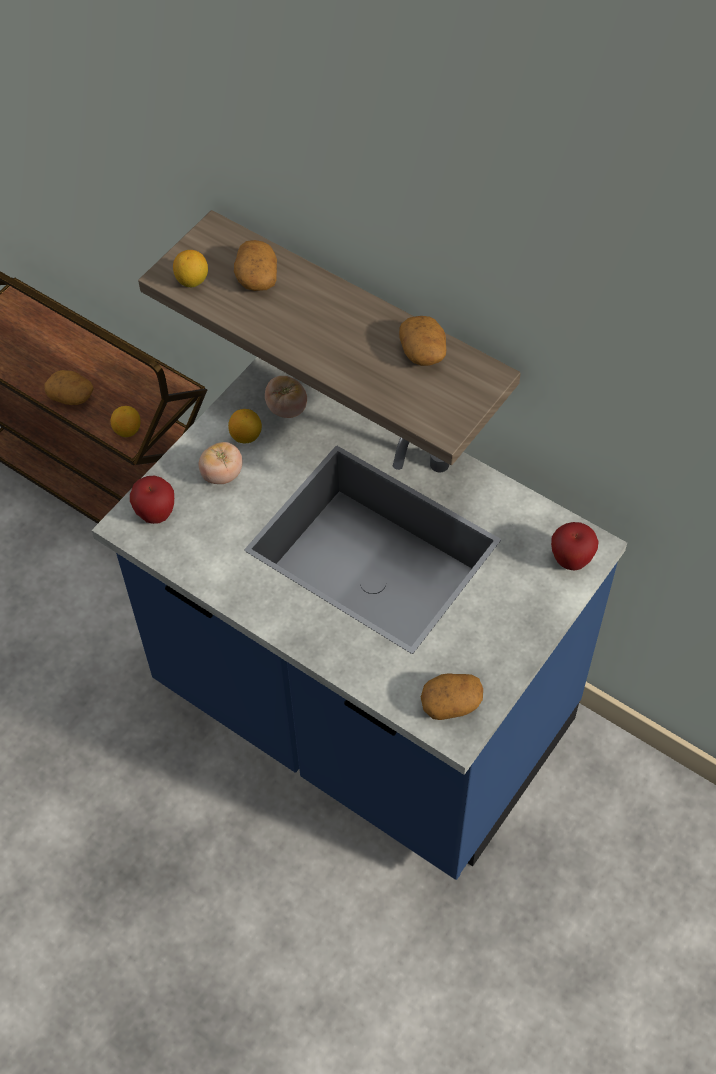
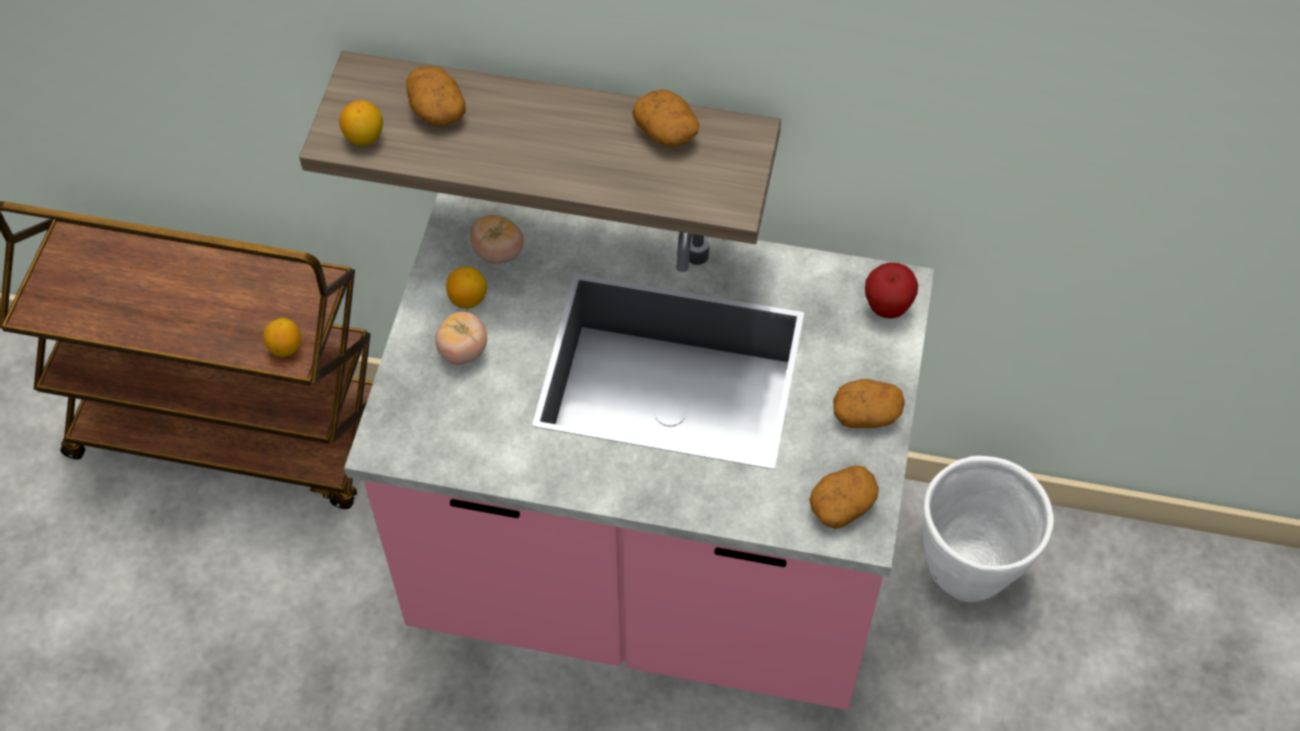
camera: 25 degrees left, 0 degrees up
potato [44,370,93,405] -> potato moved to [833,379,905,428]
blue counter [92,357,627,880] -> pink counter [344,193,934,710]
apple [130,475,174,524] -> none
none -> white planter [923,456,1054,602]

